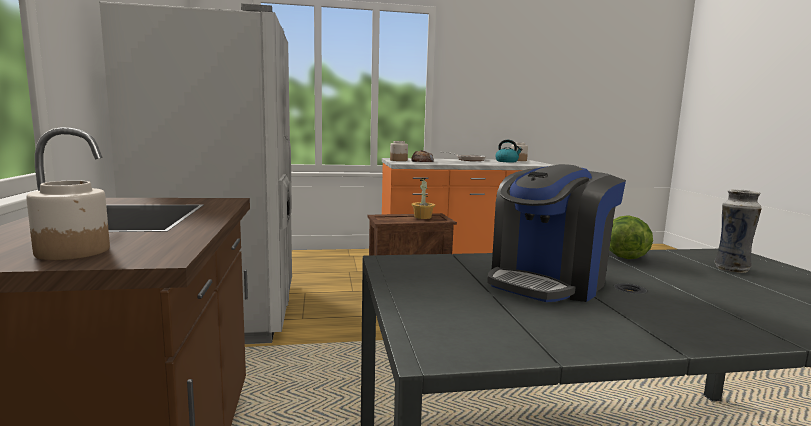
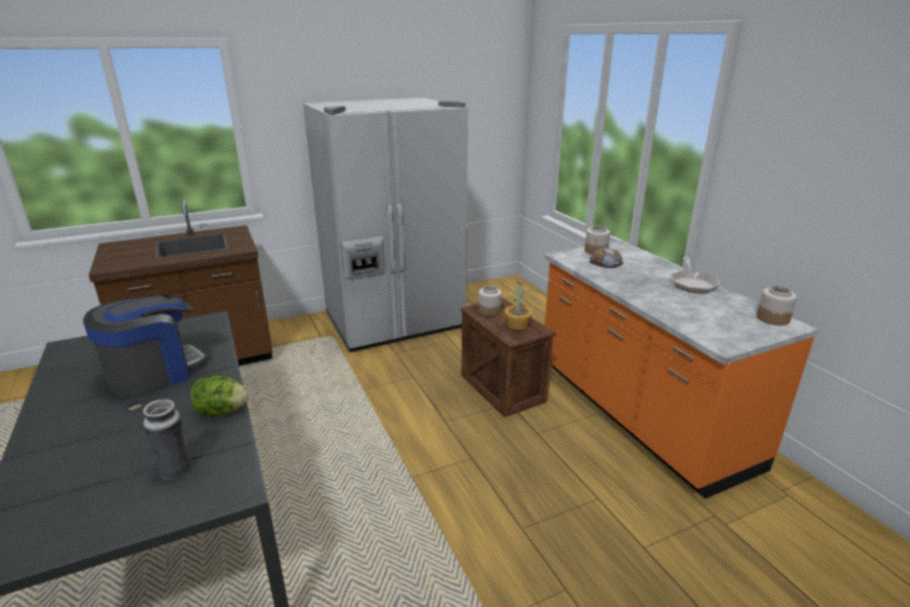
camera: 75 degrees right, 15 degrees up
jar [26,180,110,260] -> jar moved to [479,286,502,316]
coffee machine [487,164,626,302] -> coffee machine turned 105 degrees clockwise [83,294,208,398]
kettle [495,140,523,162] -> none

